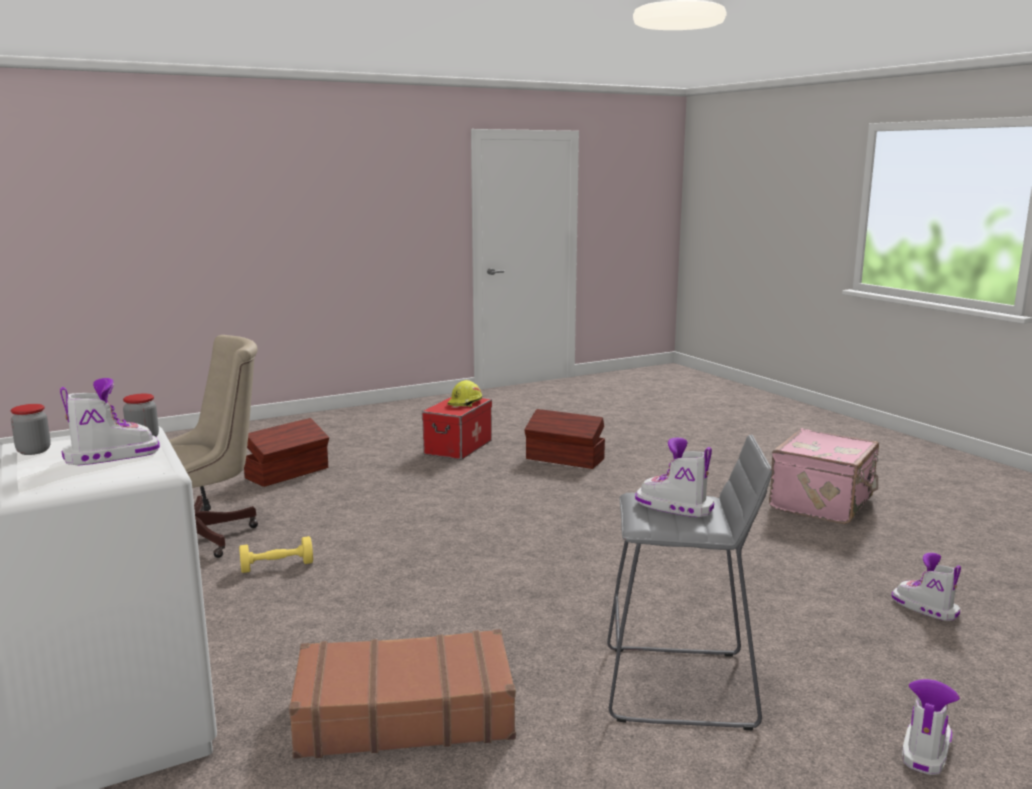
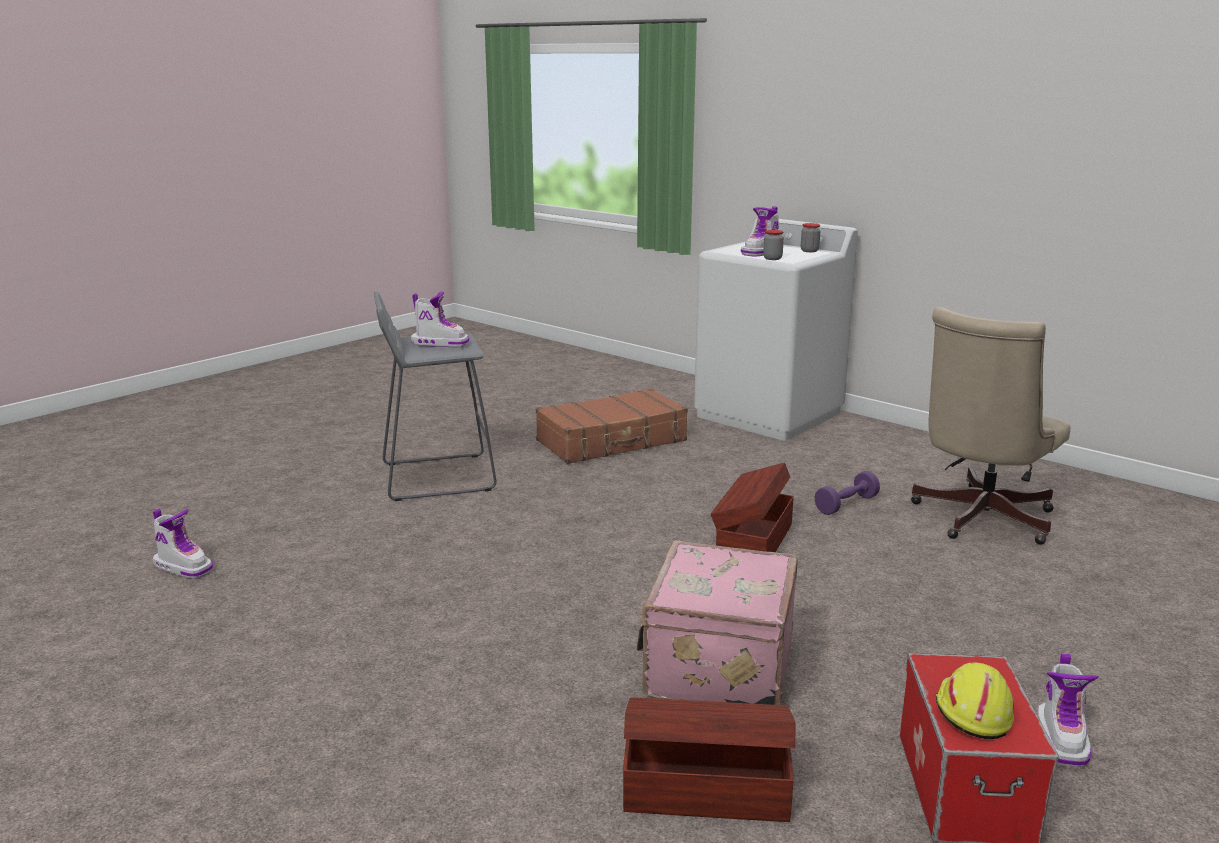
camera: 160 degrees right, 5 degrees up
yellow dumbbell [239,536,313,573] -> purple dumbbell [815,471,880,515]
brown storage box [244,418,329,487] -> brown storage box moved to [711,463,794,552]
pink suitcase [769,428,879,524] -> pink suitcase moved to [637,540,798,705]
boot [902,679,960,775] -> boot moved to [1037,653,1099,767]

